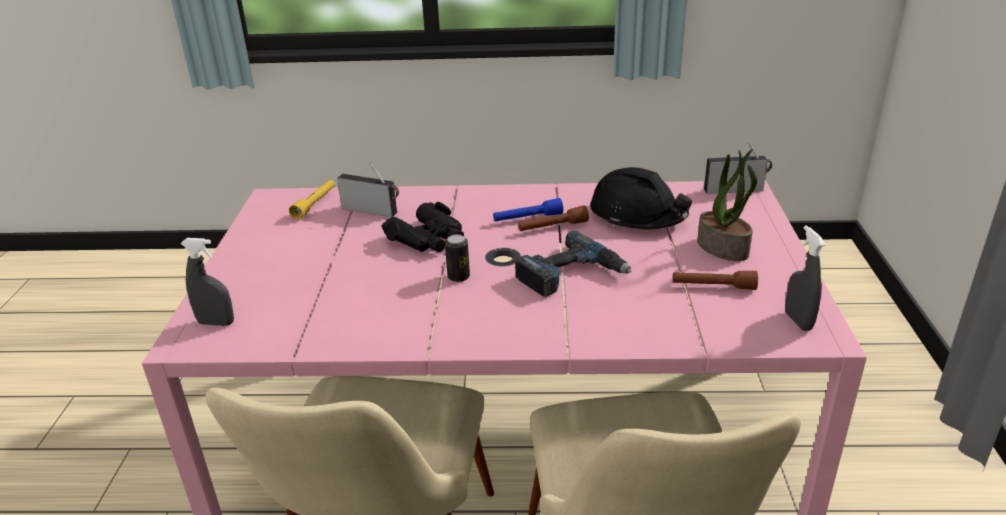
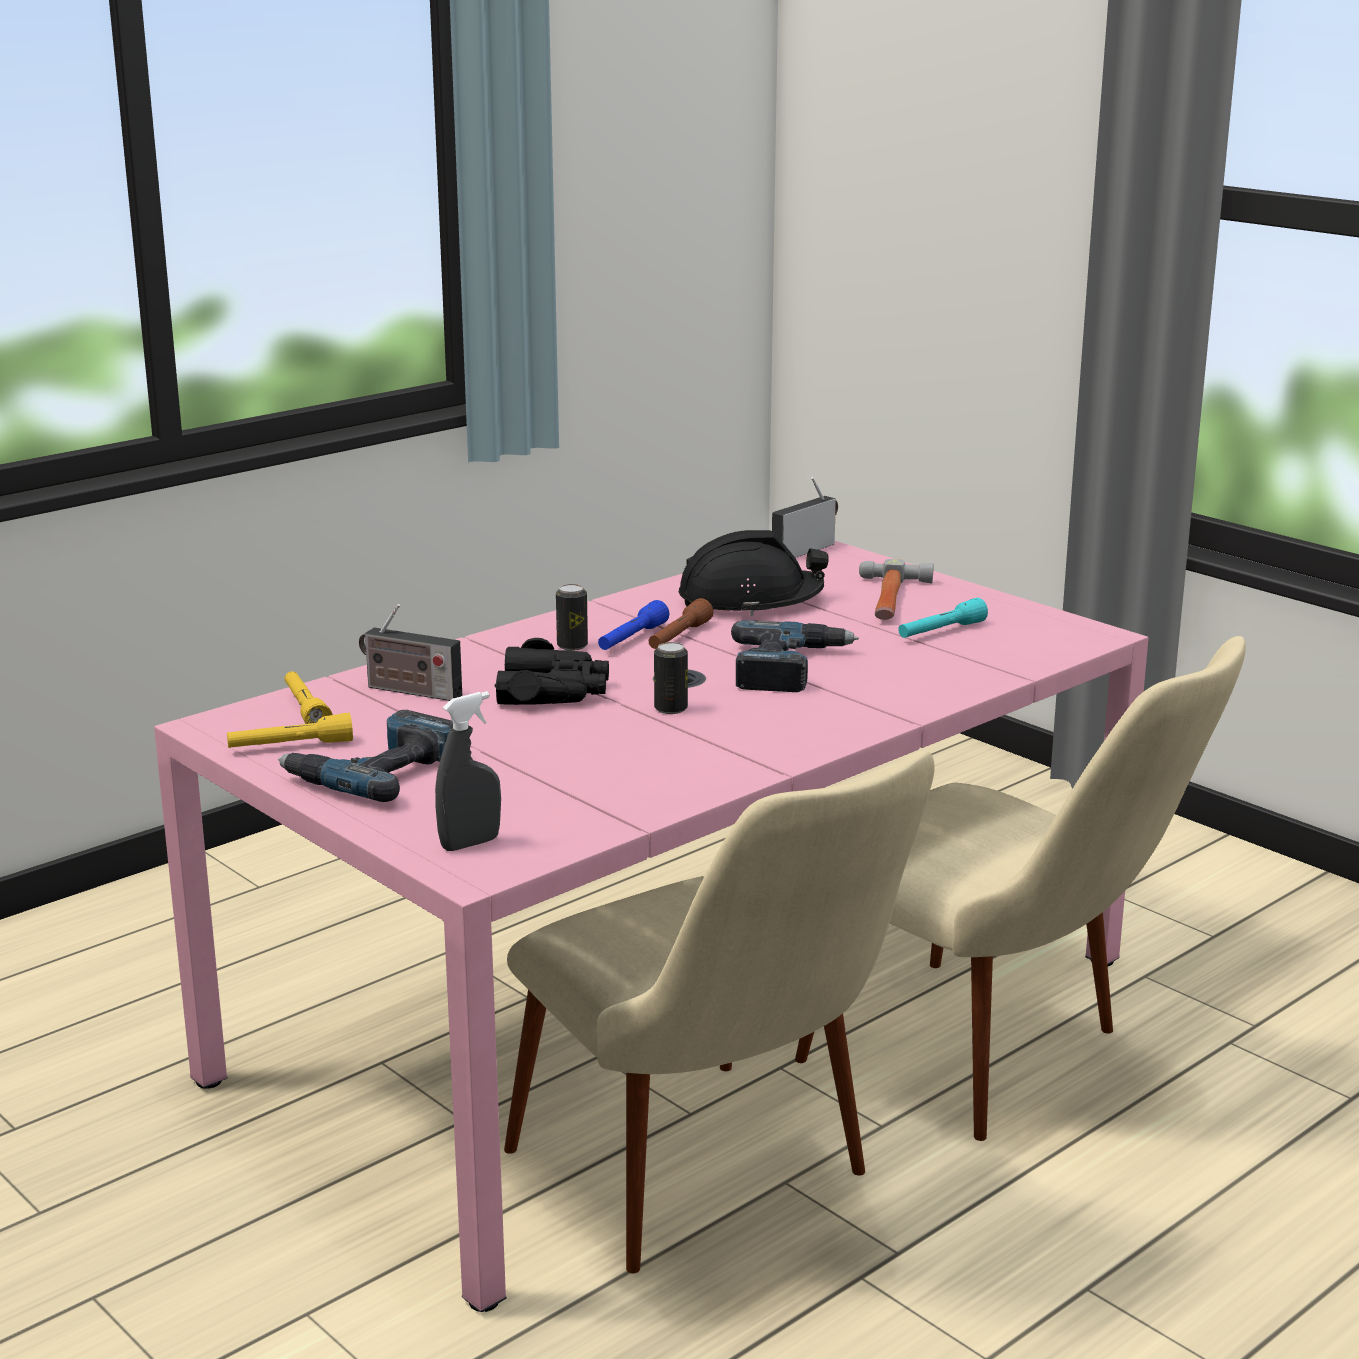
camera: 45 degrees left, 10 degrees down
radio [337,163,399,217] -> radio turned 135 degrees counterclockwise [359,604,462,701]
brown flashlight [673,271,758,290] -> turquoise flashlight [898,598,988,638]
potted plant [697,149,757,261] -> hammer [859,559,934,620]
grey spray bottle [785,225,825,331] -> none
none -> yellow flashlight [227,713,353,748]
none -> power drill [278,710,453,802]
none -> can [556,584,588,651]

